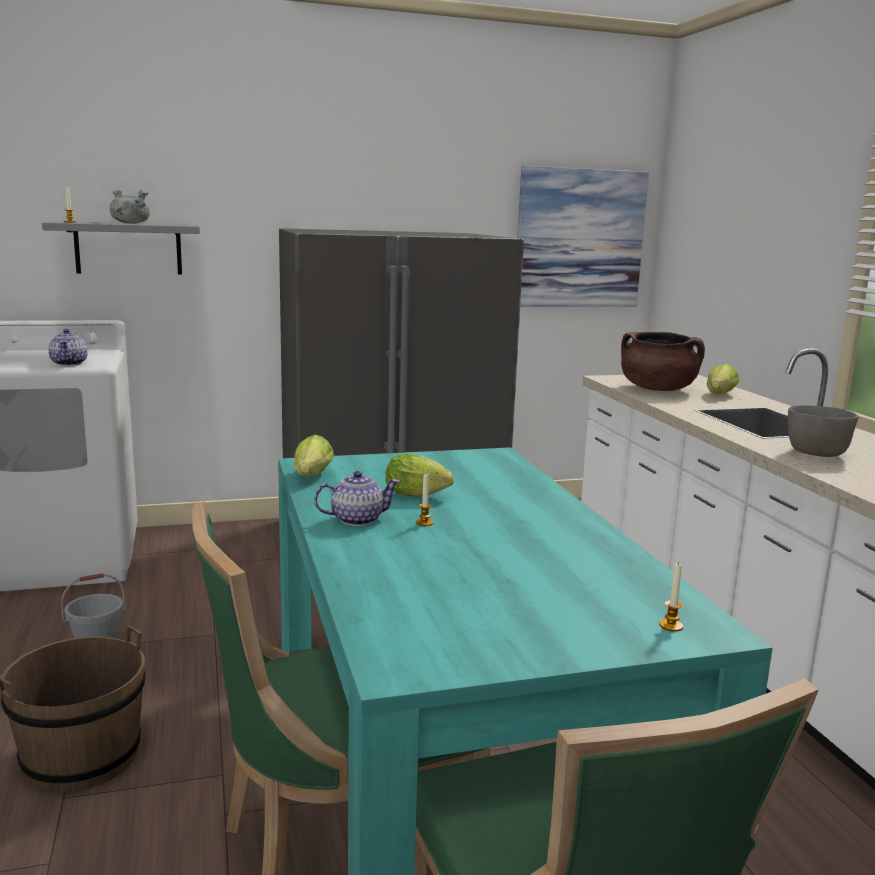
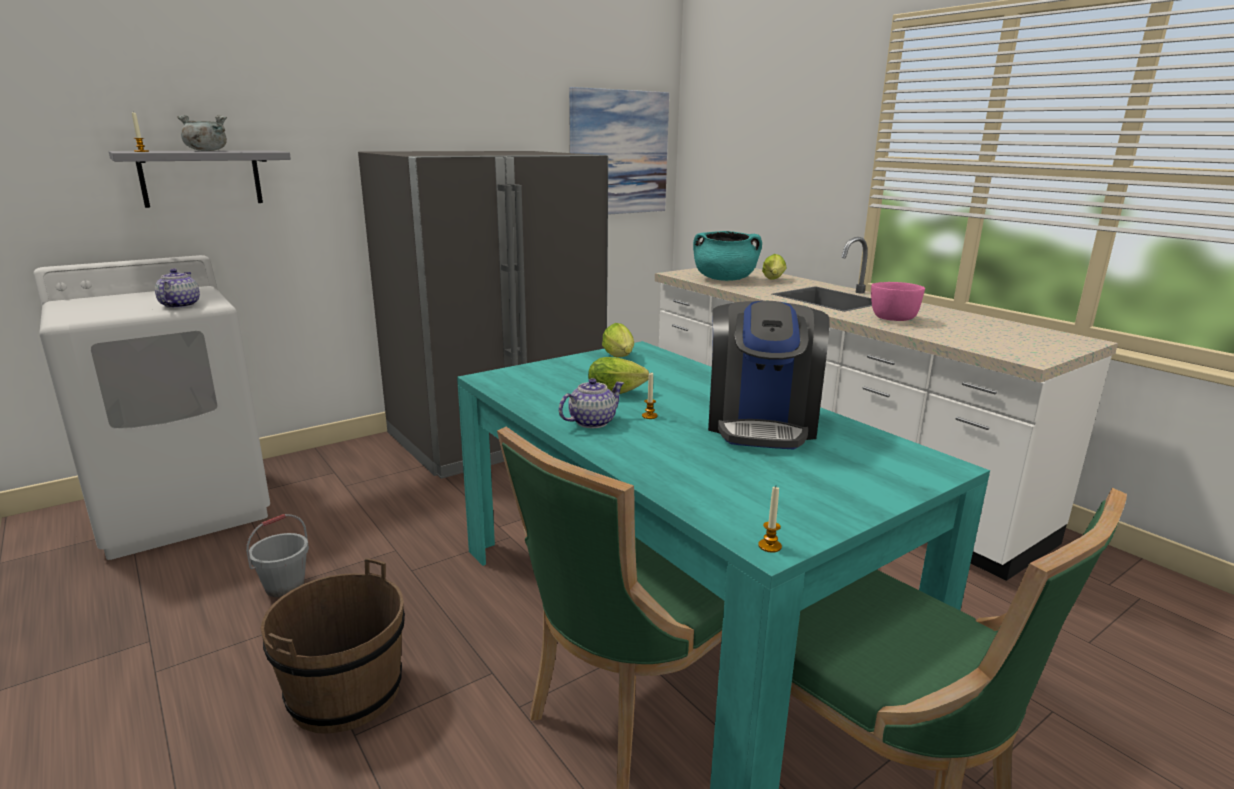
camera: 20 degrees left, 5 degrees up
teapot [48,329,88,366] -> teapot turned 150 degrees counterclockwise [155,268,200,308]
lettuce [294,434,334,477] -> lettuce moved to [602,323,634,357]
brown cooking pot [621,332,705,391] -> turquoise cooking pot [693,231,762,281]
candle [659,562,683,632] -> candle moved to [758,487,782,553]
grey bowl [788,405,859,457] -> pink bowl [871,282,925,321]
none -> coffee machine [708,301,829,449]

